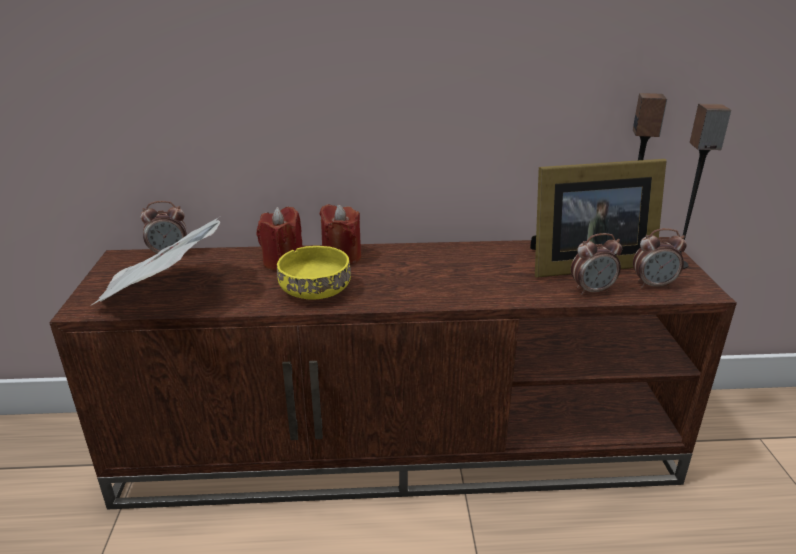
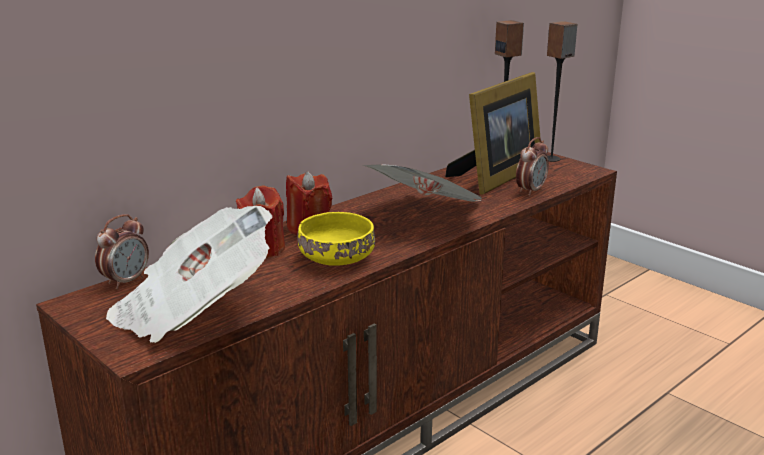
camera: 40 degrees left, 5 degrees down
alarm clock [633,228,687,288] -> none
none -> newspaper [362,165,483,201]

